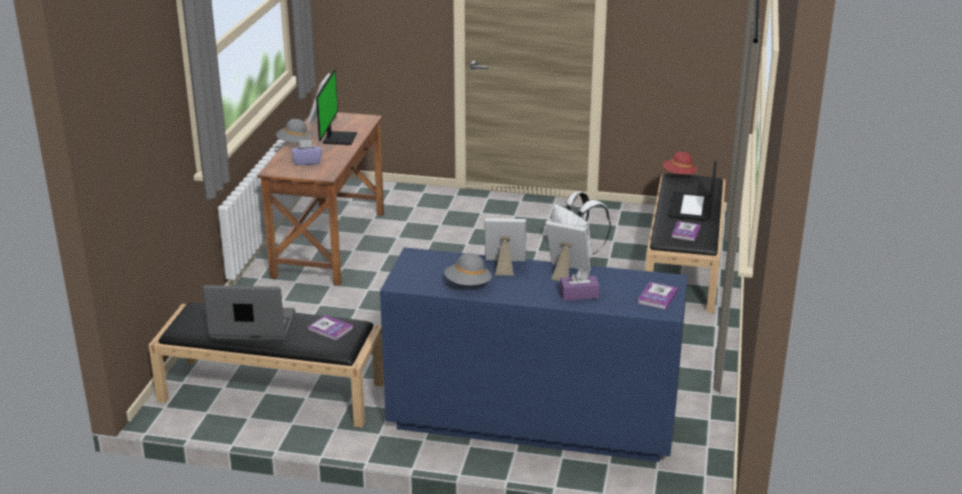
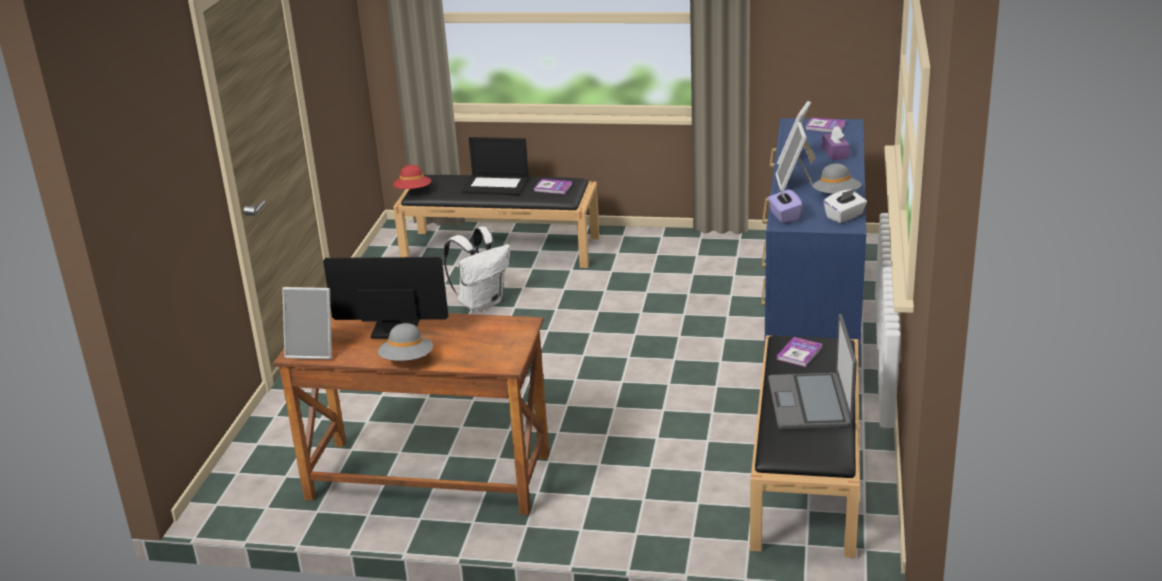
camera: 90 degrees left, 0 degrees up
purple tissue box [291,139,322,166] -> purple tissue box moved to [768,189,803,224]
none -> white tissue box [824,189,867,223]

